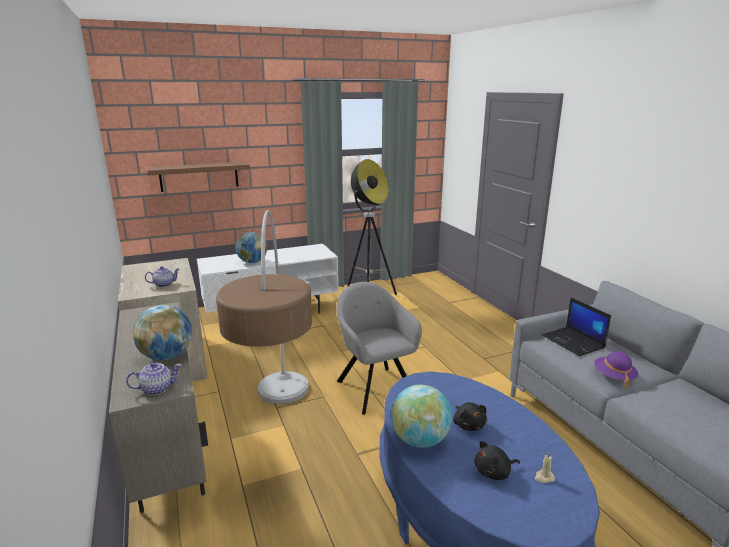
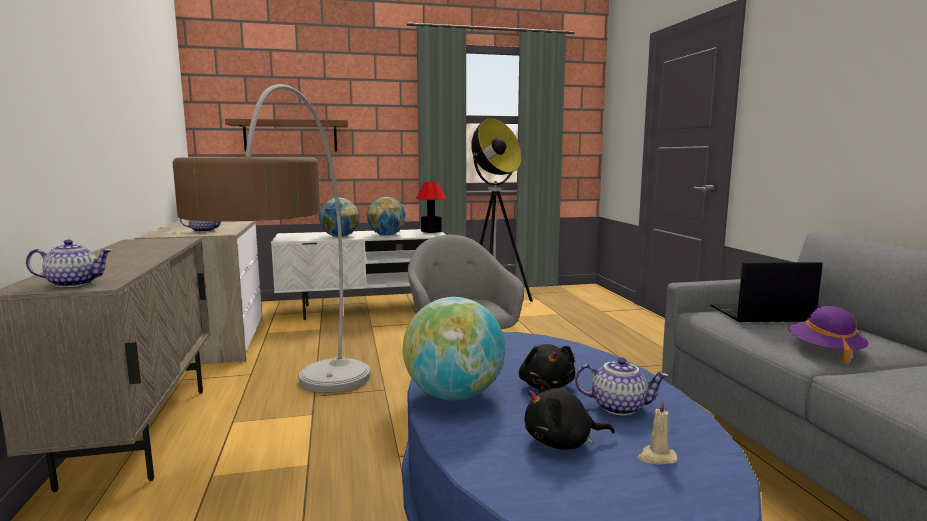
camera: 10 degrees right, 10 degrees down
globe [133,305,193,360] -> globe moved to [367,197,406,236]
laptop [542,298,611,356] -> laptop turned 105 degrees clockwise [710,262,823,322]
none -> table lamp [416,182,446,233]
none -> teapot [575,357,669,416]

